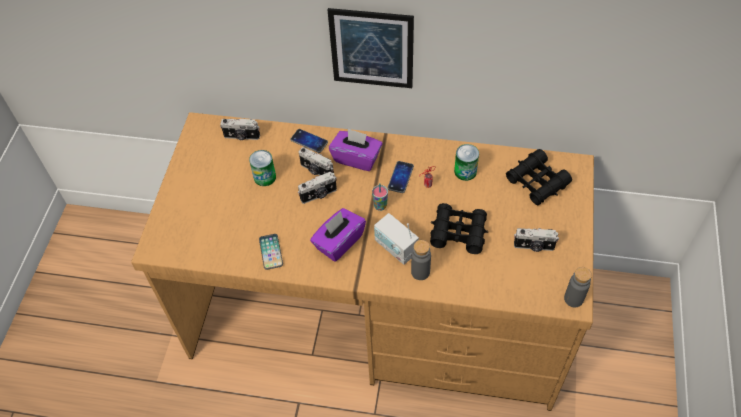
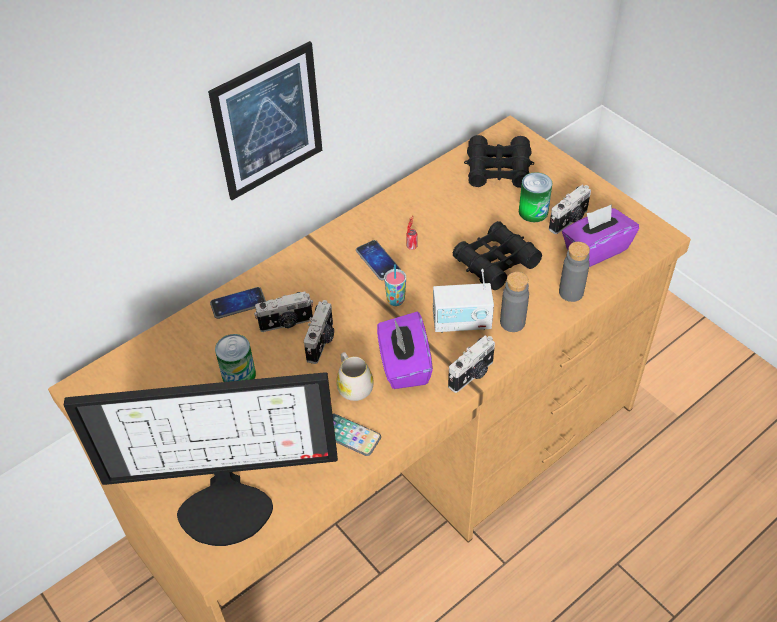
camera: 50 degrees left, 5 degrees down
camera [220,118,260,140] -> camera moved to [448,335,495,393]
purple tissue box [329,129,382,171] -> purple tissue box moved to [562,204,639,267]
can [454,144,479,181] -> can moved to [519,172,552,222]
grey bottle [564,267,592,307] -> grey bottle moved to [559,242,590,302]
none -> monitor [64,372,338,546]
none -> white mug [336,352,374,401]

